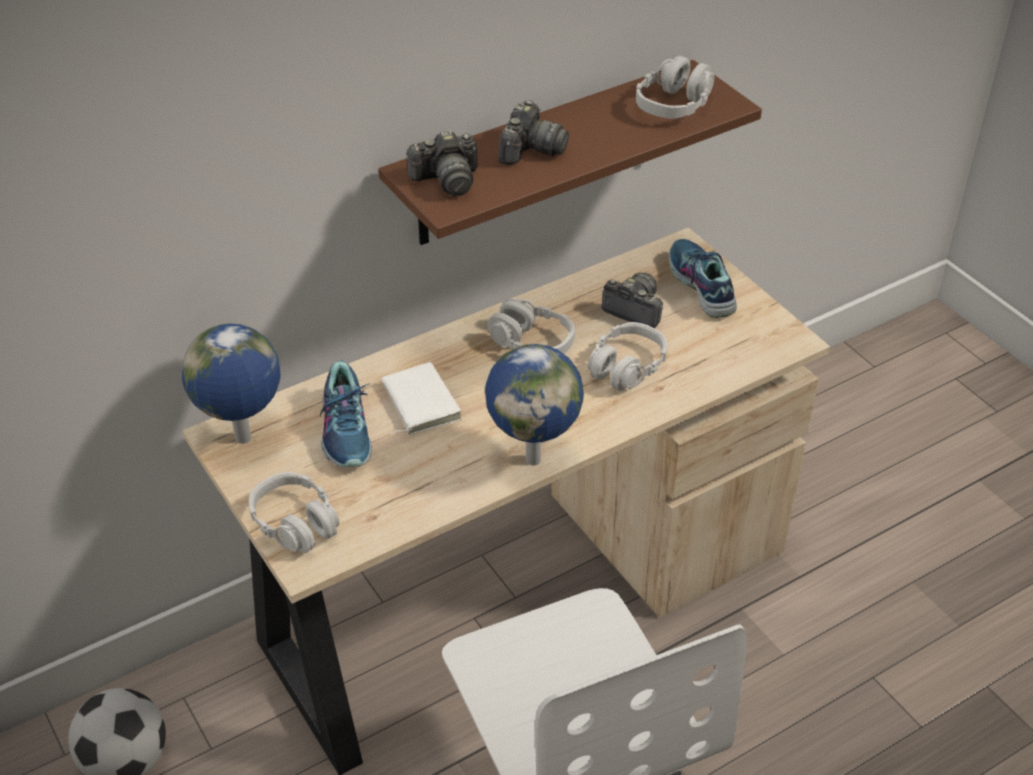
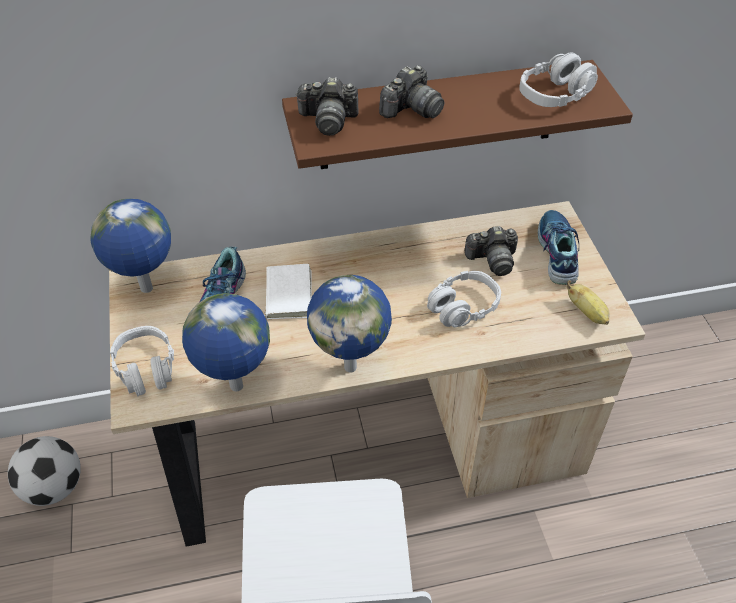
camera: 20 degrees right, 5 degrees up
grey headphones [488,299,575,354] -> none
camera [601,273,663,328] -> camera turned 120 degrees clockwise [465,226,518,276]
none -> globe [182,293,270,391]
none -> banana [566,280,610,325]

